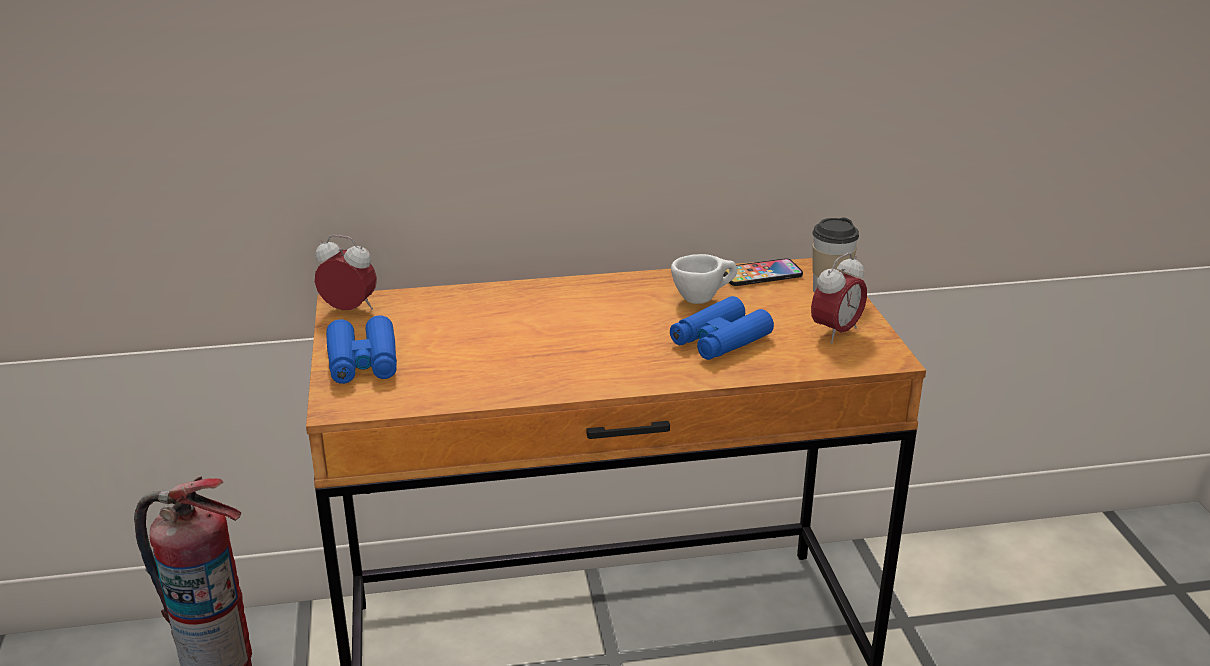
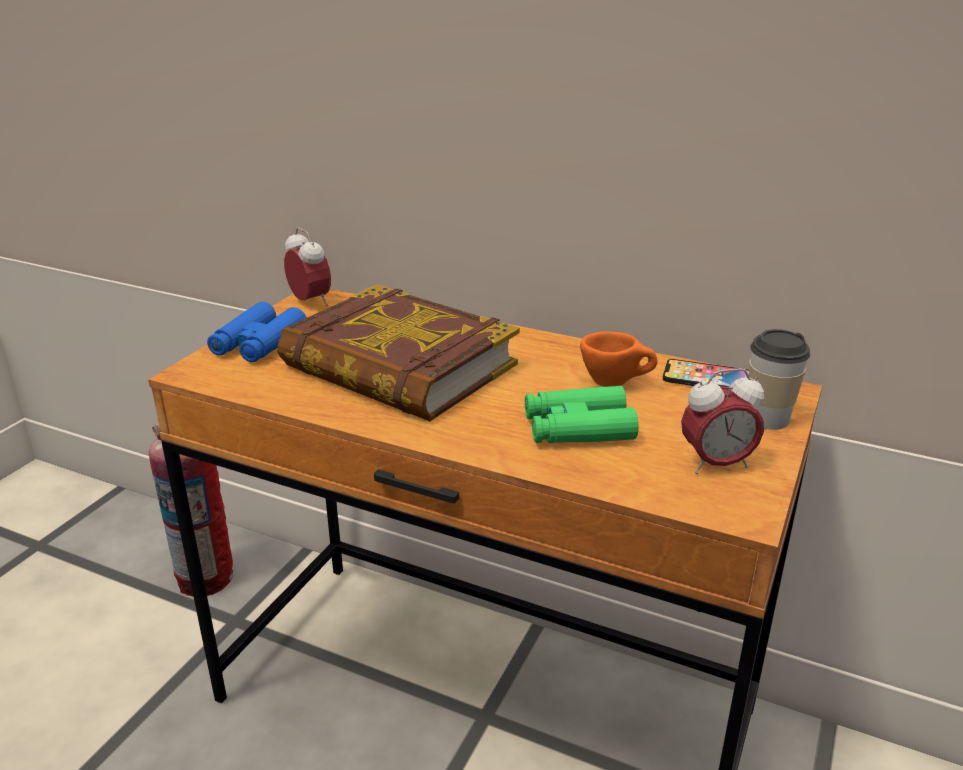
camera: 35 degrees right, 0 degrees up
blue binoculars [670,296,774,360] -> green binoculars [525,386,639,443]
white cup [671,254,737,304] -> orange cup [580,332,657,387]
none -> book [277,285,520,421]

